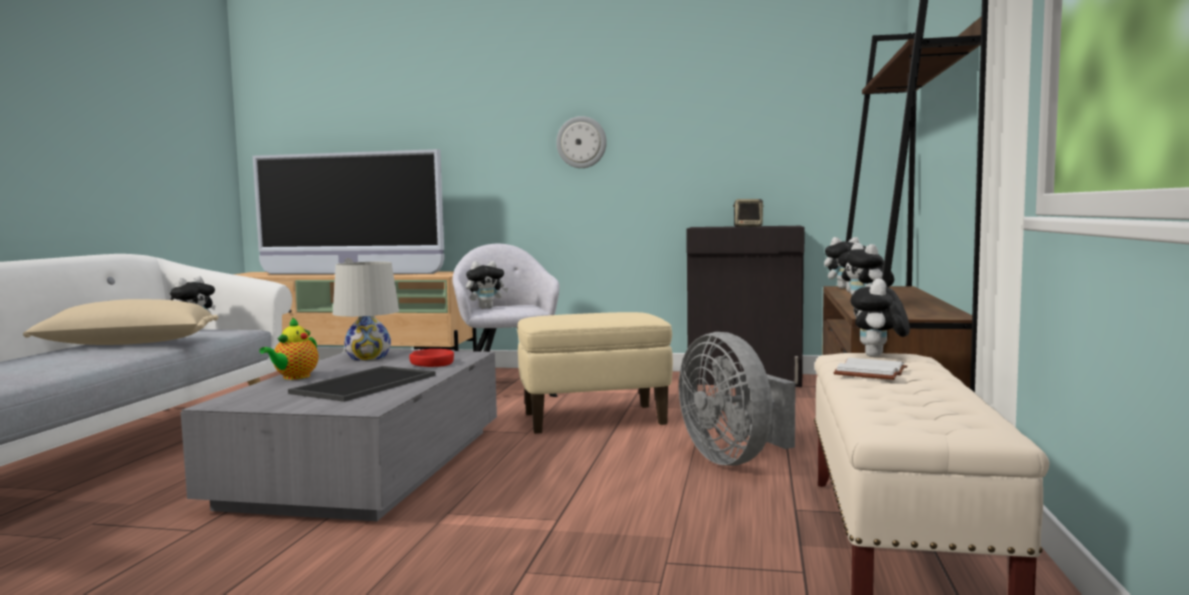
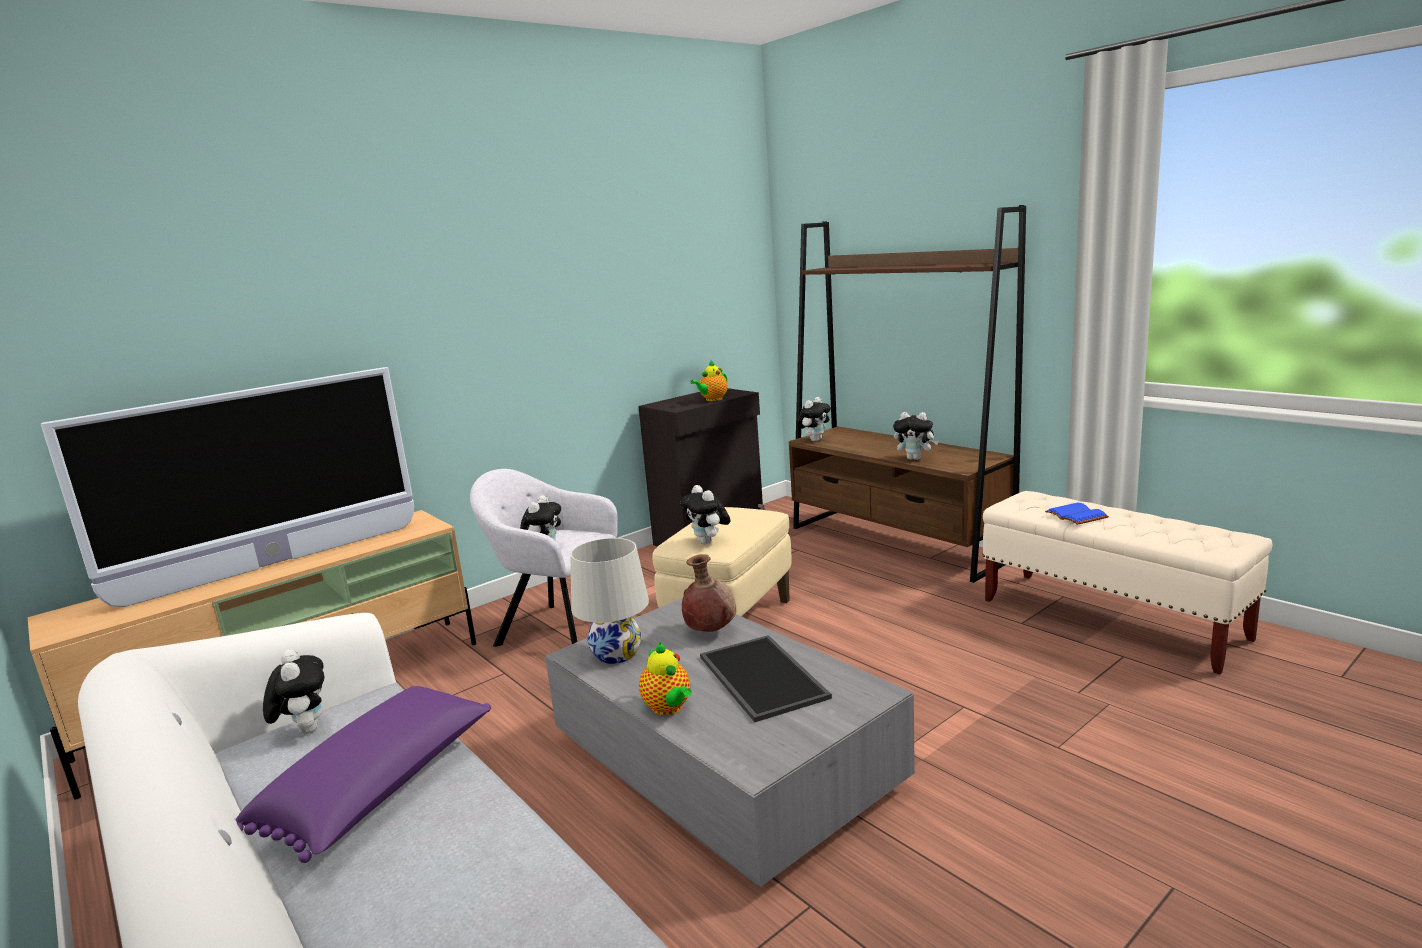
camera: 50 degrees left, 10 degrees up
beige pillow [23,299,218,345] -> purple pillow [236,686,491,863]
red bowl [409,349,454,367] -> brown vase [682,554,736,632]
wall clock [556,116,607,168] -> none
grey fan [679,332,796,466] -> none
speaker [733,199,764,227] -> teapot [690,360,728,401]
white book [834,358,907,380] -> blue book [1045,503,1109,525]
plush toy [851,278,910,357] -> plush toy moved to [680,485,731,544]

